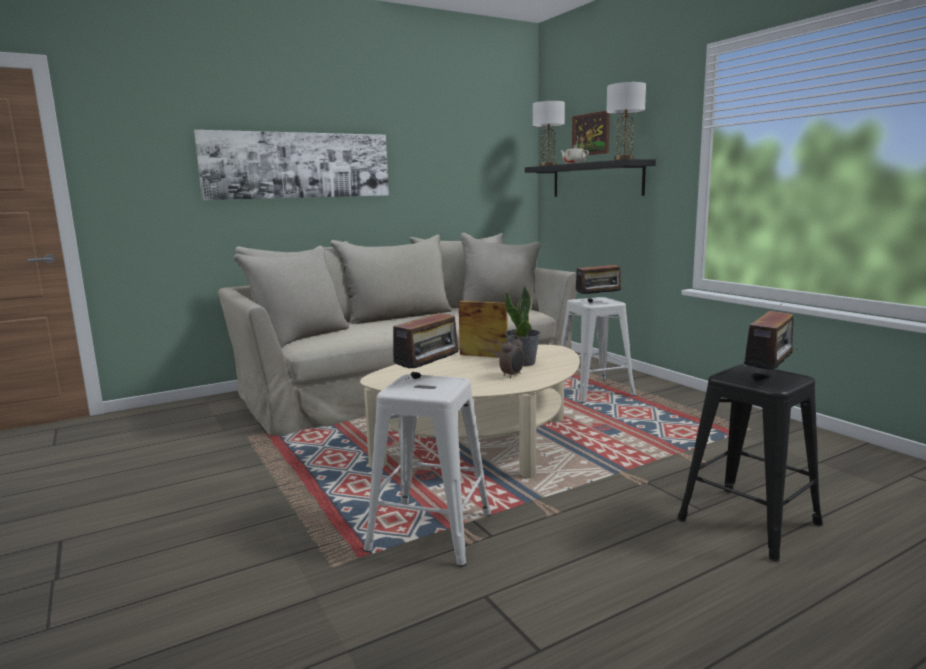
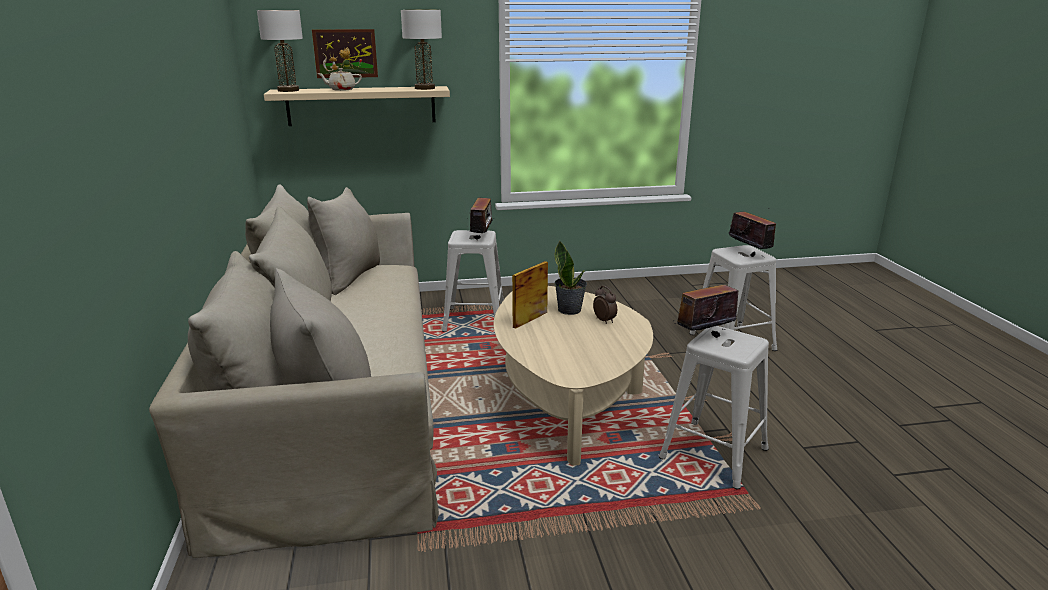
camera: 70 degrees left, 10 degrees up
picture [194,130,389,200] -> none
radio [393,306,463,379] -> radio turned 90 degrees counterclockwise [673,272,738,338]
black shelf [525,159,656,197] -> beige shelf [264,86,450,126]
black stool [677,364,823,561] -> white stool [689,245,777,351]

